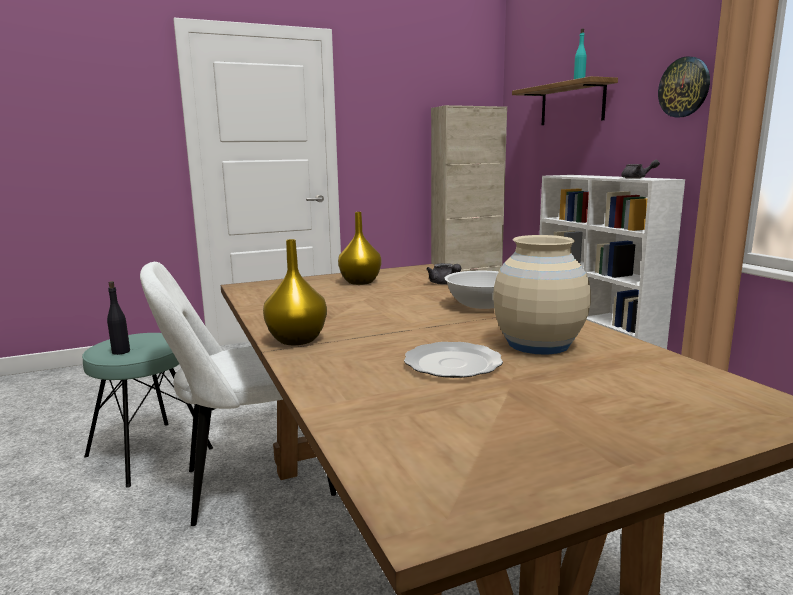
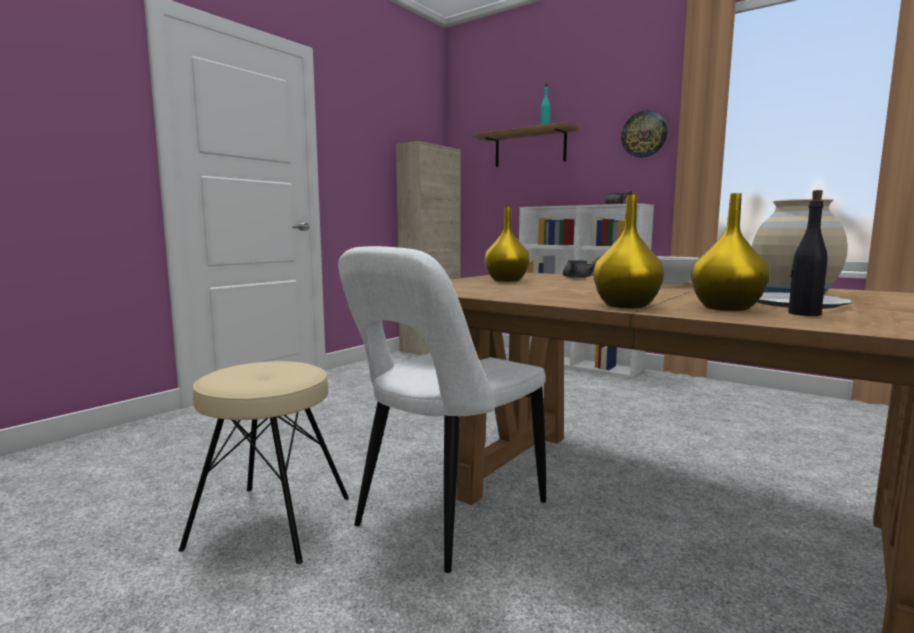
camera: 30 degrees left, 5 degrees down
turquoise stool [82,333,213,488] -> beige stool [178,361,349,564]
black bottle [107,281,130,355] -> black bottle moved to [788,190,828,316]
none -> yellow vase [691,193,770,311]

